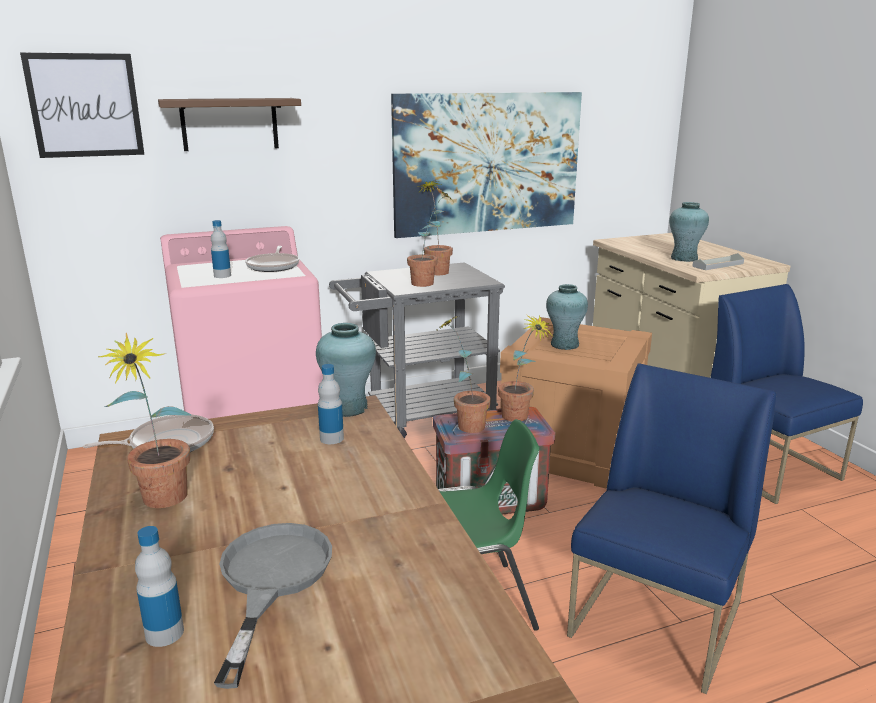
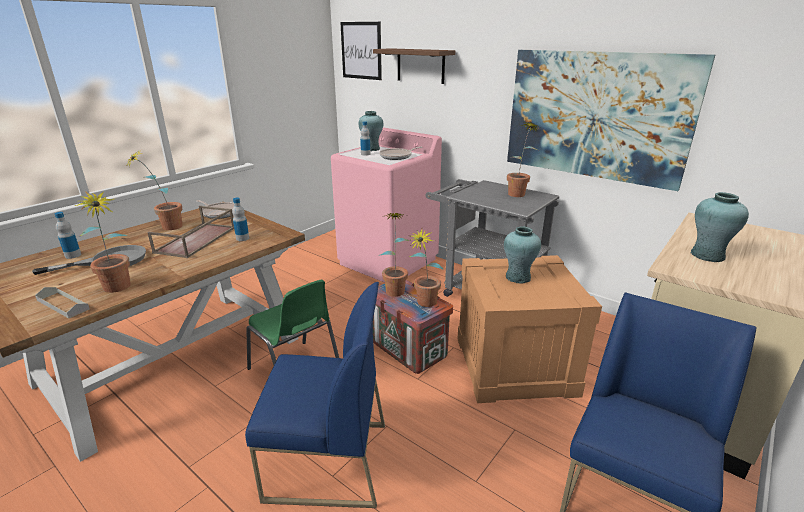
camera: 60 degrees right, 5 degrees up
turquoise vase [316,323,376,417] -> turquoise vase moved to [359,111,383,151]
potted plant [407,188,455,287] -> potted plant moved to [75,191,131,293]
grey tray [692,253,744,270] -> grey tray moved to [35,287,90,318]
none -> brown tray [147,206,234,258]

